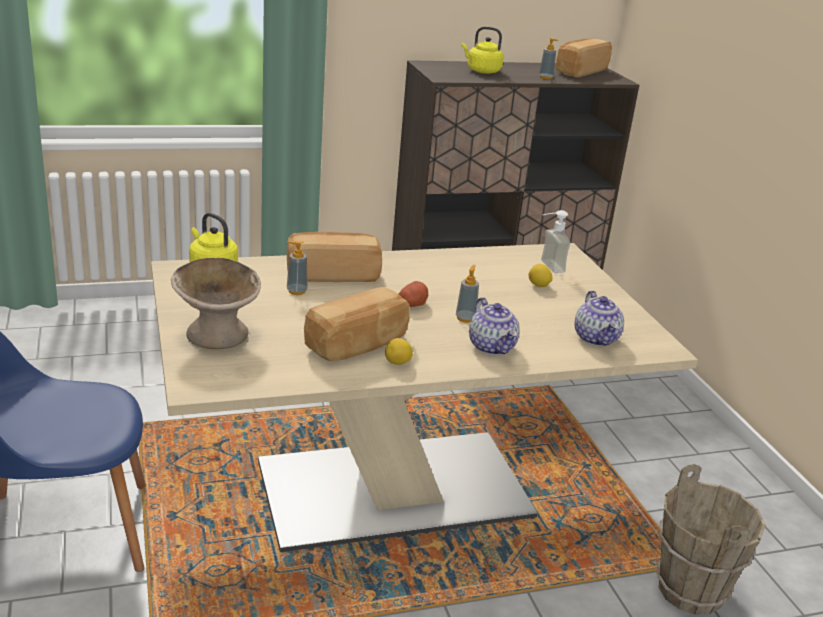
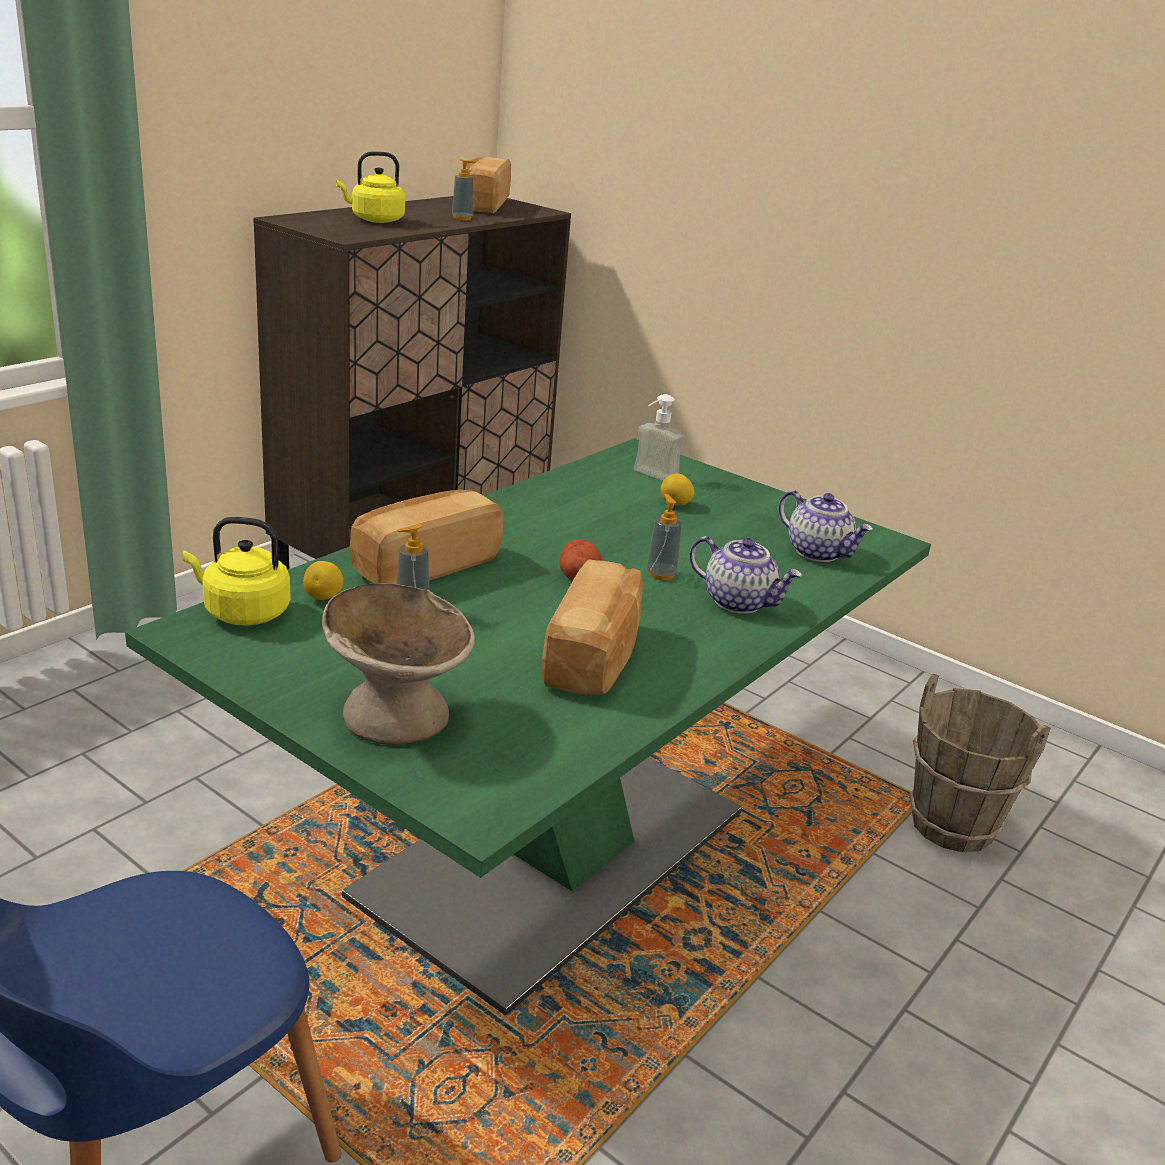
camera: 35 degrees left, 0 degrees up
beige dining table [151,243,698,552] -> green dining table [125,438,931,1016]
lemon [385,338,413,365] -> lemon moved to [303,561,343,600]

